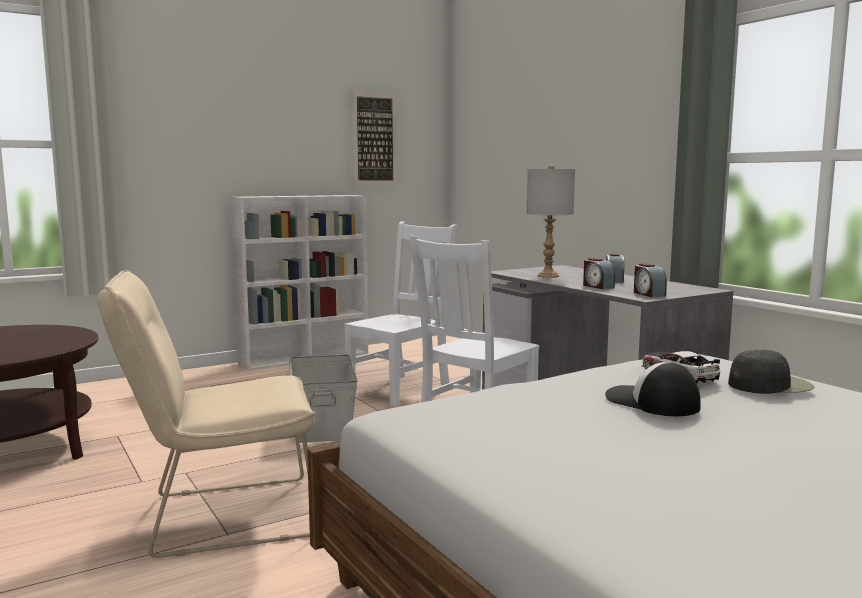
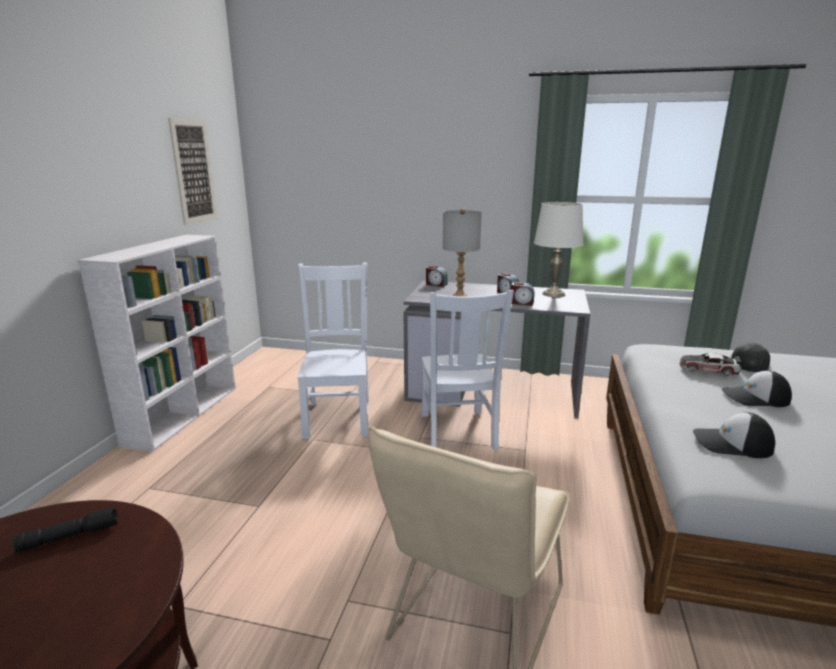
camera: 45 degrees left, 10 degrees up
grey storage box [289,354,358,443] -> none
alarm clock [634,264,667,297] -> alarm clock moved to [426,266,448,287]
none -> black flashlight [12,507,118,552]
none -> white table lamp [534,202,584,297]
none -> cap [693,412,775,458]

